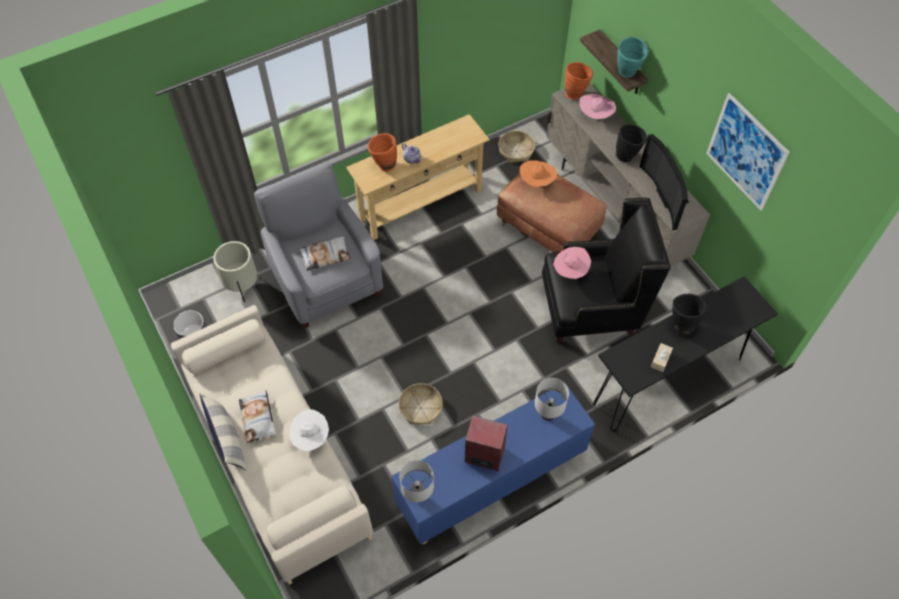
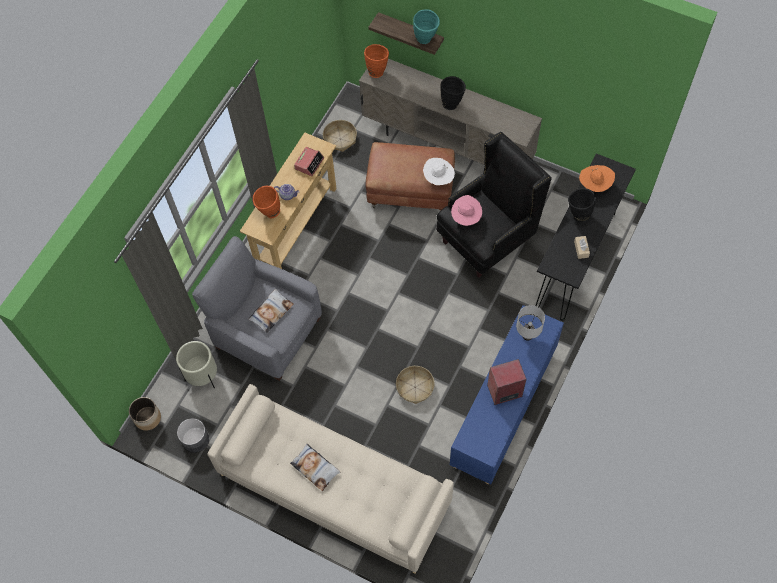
camera: 30 degrees left, 5 degrees up
pillow [199,394,247,470] -> none
white hat [289,409,329,451] -> white hat moved to [423,158,455,185]
white table lamp [399,460,434,502] -> none
orange hat [520,160,557,187] -> orange hat moved to [579,165,615,192]
pink hat [579,94,616,120] -> none
television [640,134,689,231] -> none
picture [706,93,790,210] -> none
none -> planter [129,397,161,431]
none -> alarm clock [294,147,324,176]

